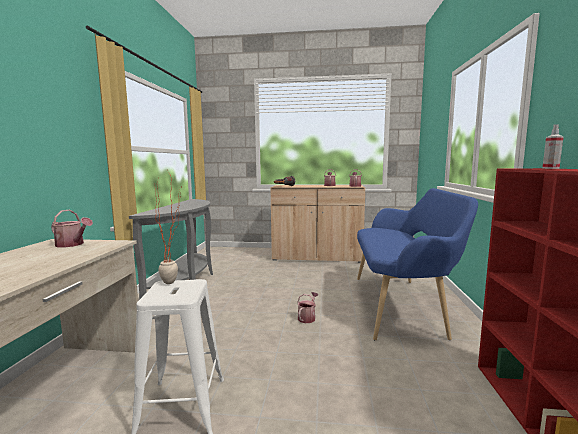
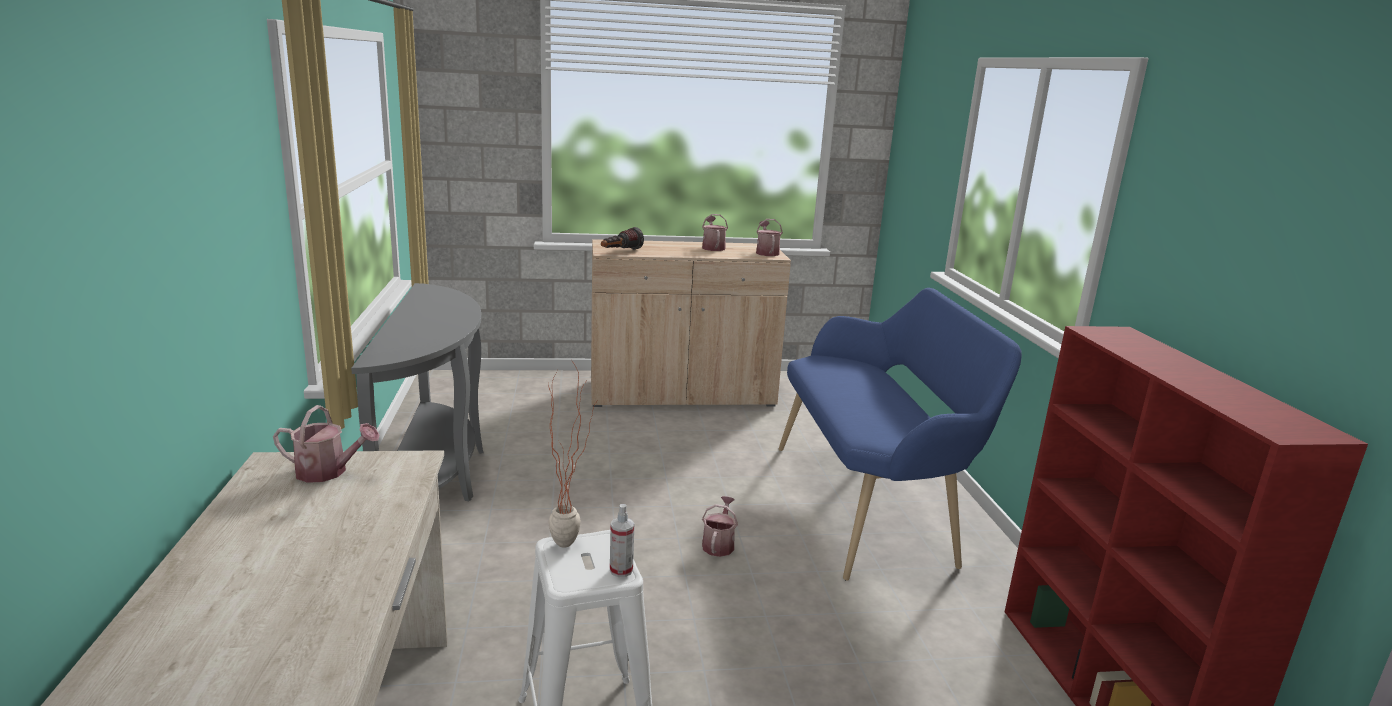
camera: 15 degrees left, 10 degrees up
spray bottle [542,124,564,169] -> spray bottle moved to [610,504,634,577]

